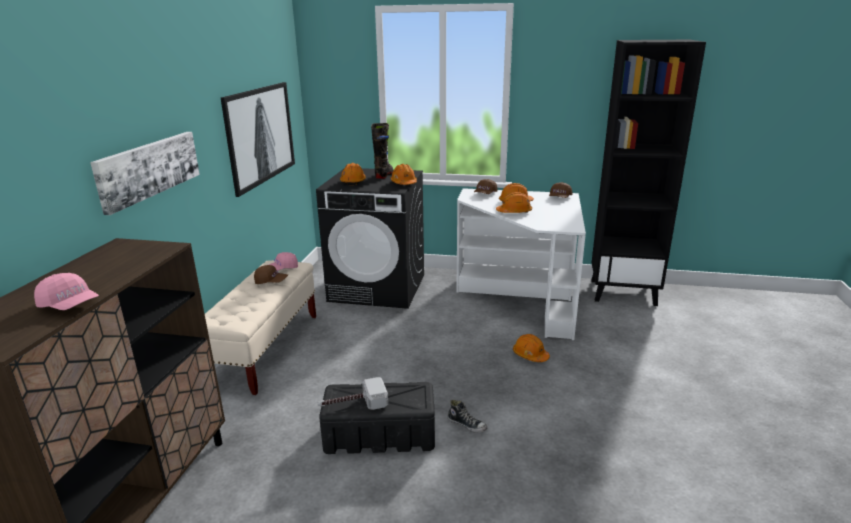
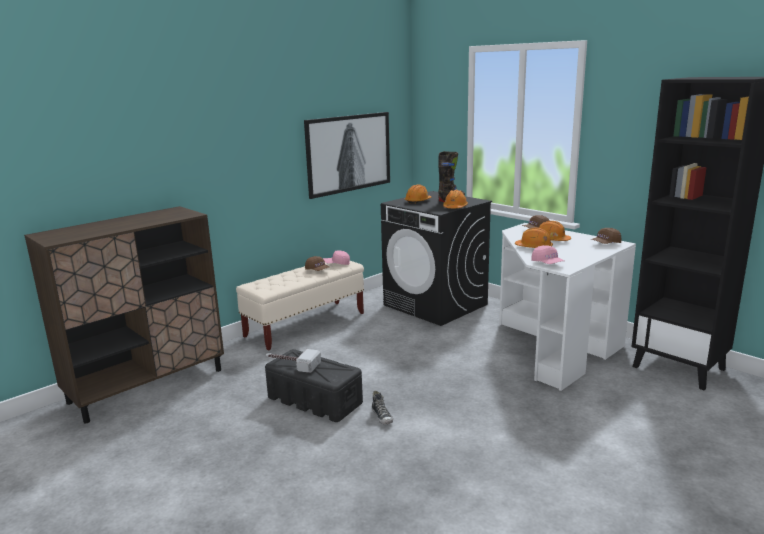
camera: 35 degrees right, 5 degrees down
pink cap [34,273,99,310] -> pink cap moved to [531,245,564,264]
picture [90,132,200,215] -> none
orange hard hat [513,334,550,362] -> none

